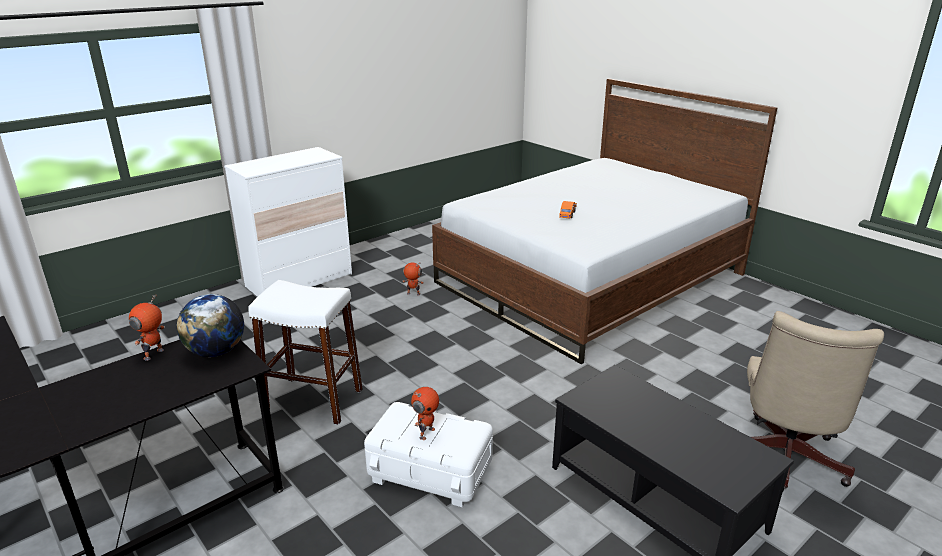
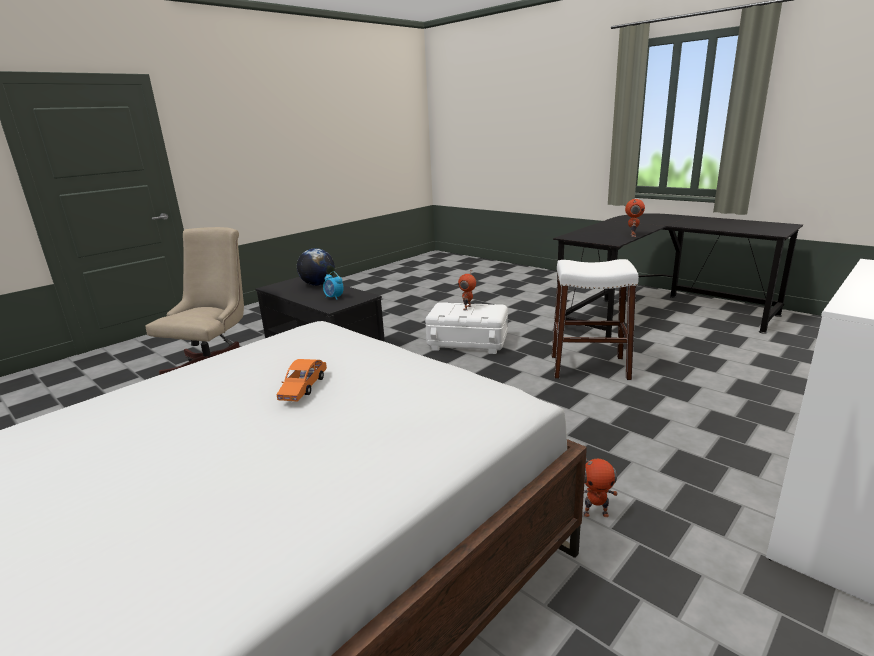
camera: 175 degrees right, 5 degrees down
globe [177,294,244,357] -> globe moved to [297,248,335,286]
none -> alarm clock [323,271,344,300]

